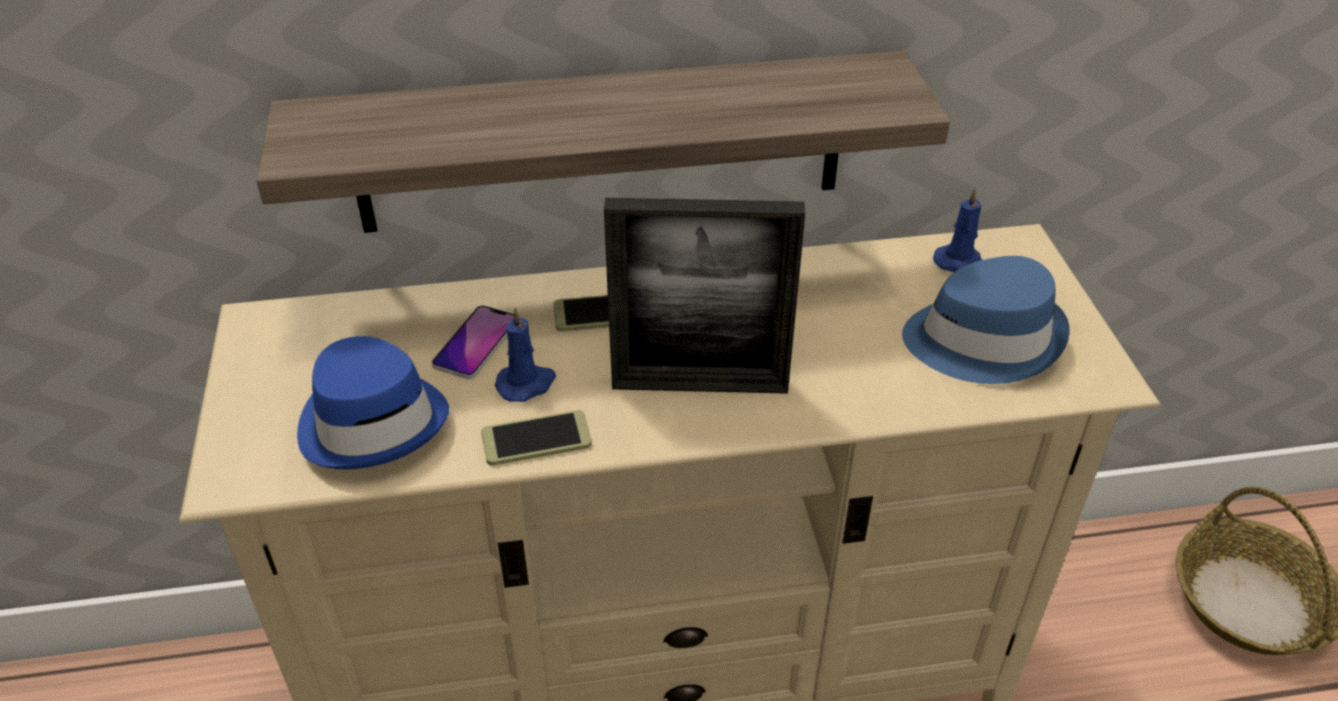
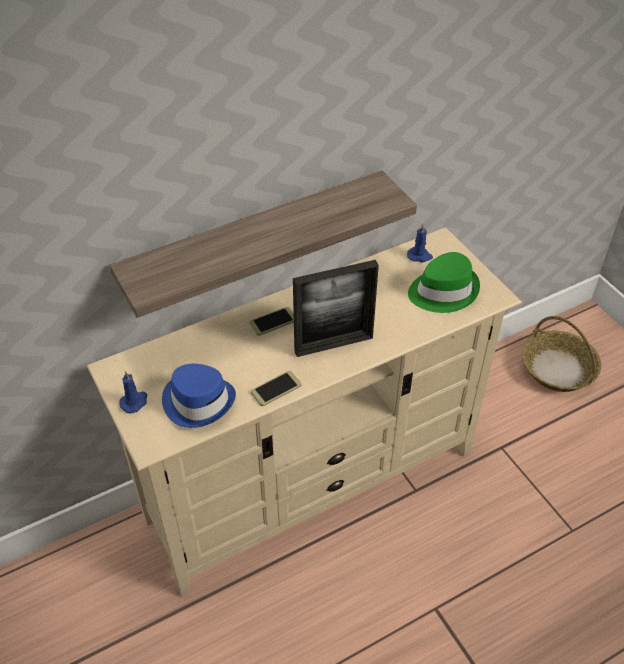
camera: 20 degrees left, 5 degrees up
phone [432,305,514,379] -> none
blue candle [495,307,556,402] -> blue candle moved to [119,371,147,413]
blue hat [902,256,1069,384] -> green hat [408,252,480,313]

